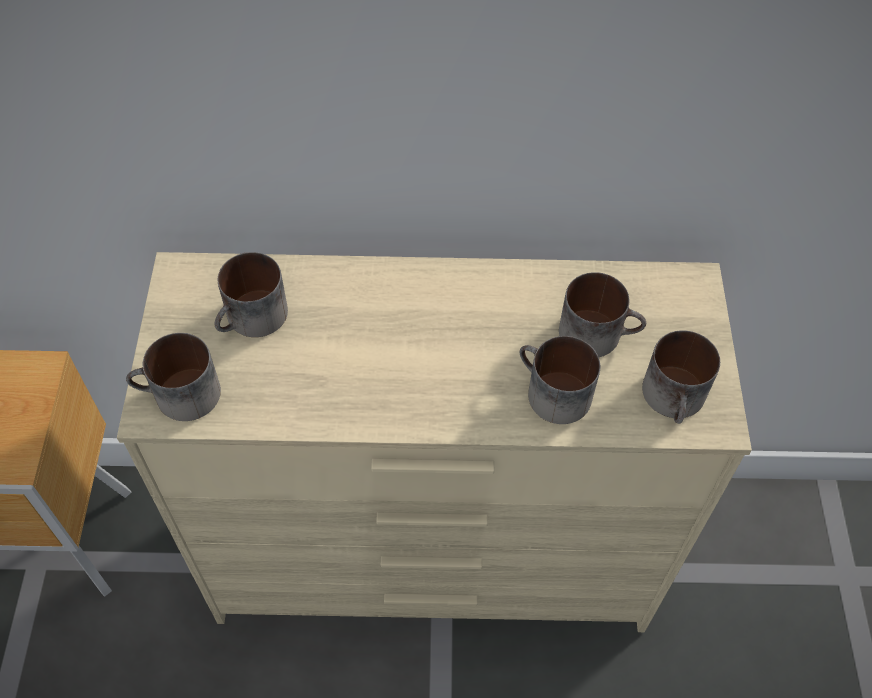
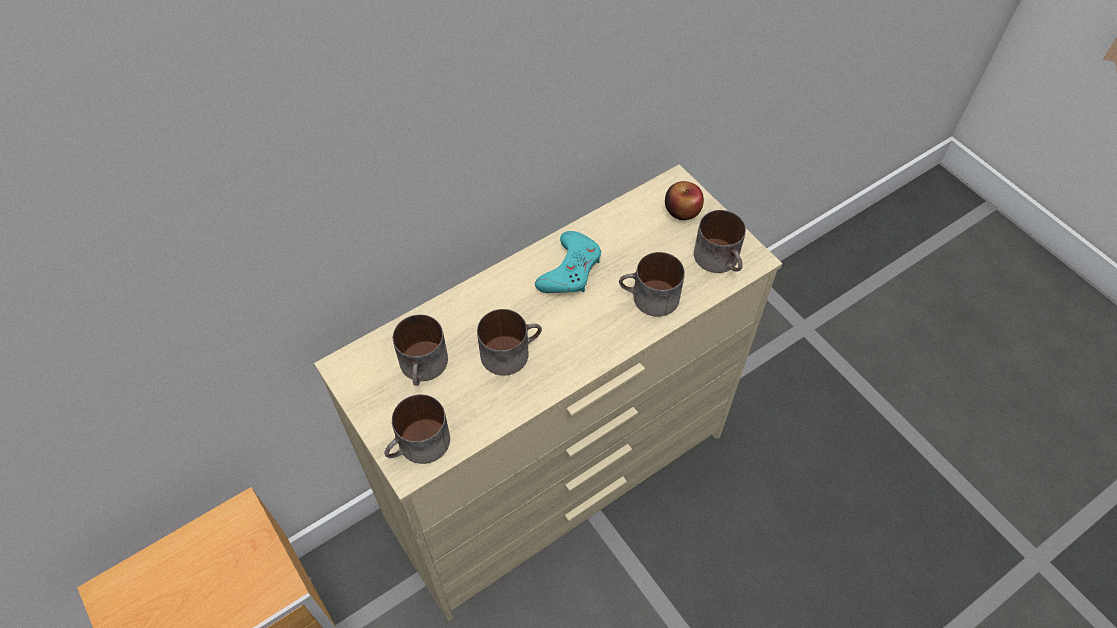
camera: 35 degrees left, 0 degrees up
mug [559,272,646,357] -> mug moved to [477,309,542,376]
none -> turquoise game controller [535,231,601,293]
none -> apple [665,181,704,220]

